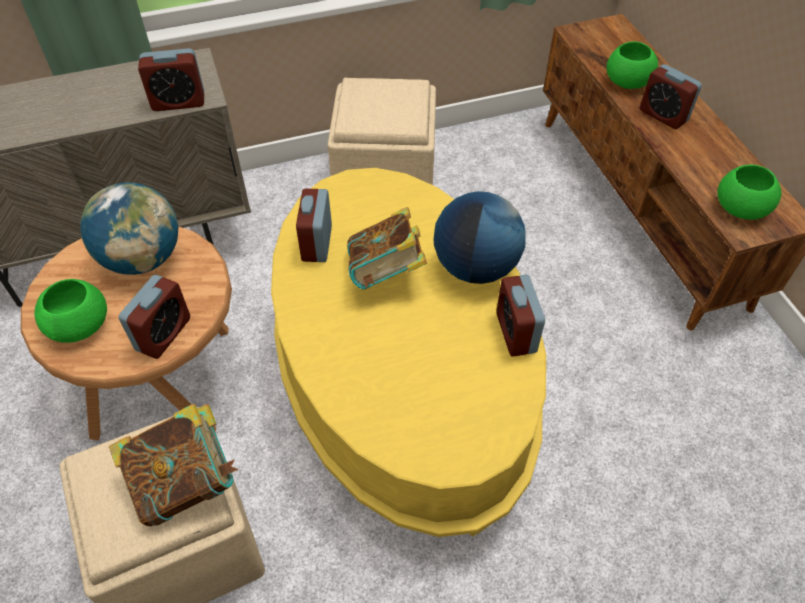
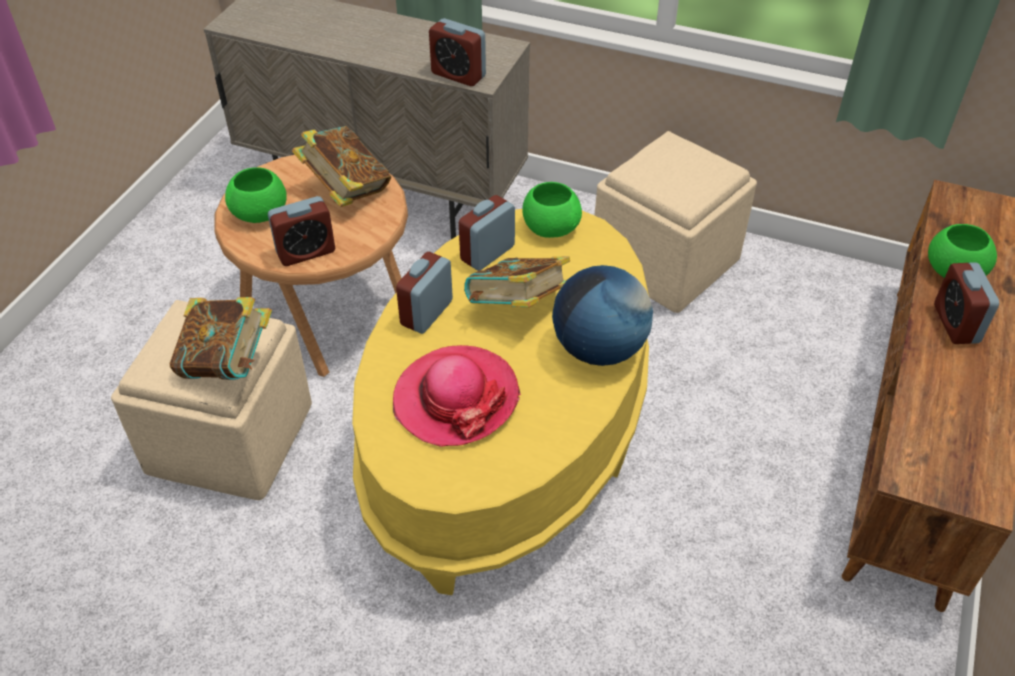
camera: 40 degrees right, 5 degrees down
globe [80,182,178,275] -> book [292,126,391,207]
alarm clock [496,275,545,357] -> alarm clock moved to [396,252,453,334]
green bowl [717,165,781,220] -> green bowl moved to [522,182,582,238]
none -> hat [393,345,521,447]

